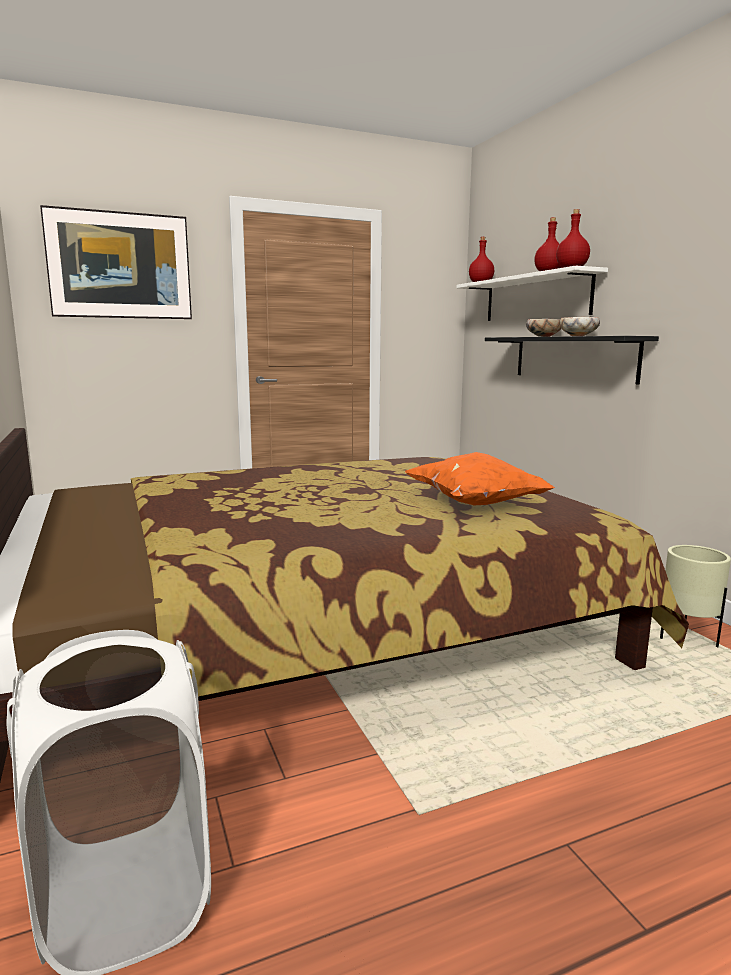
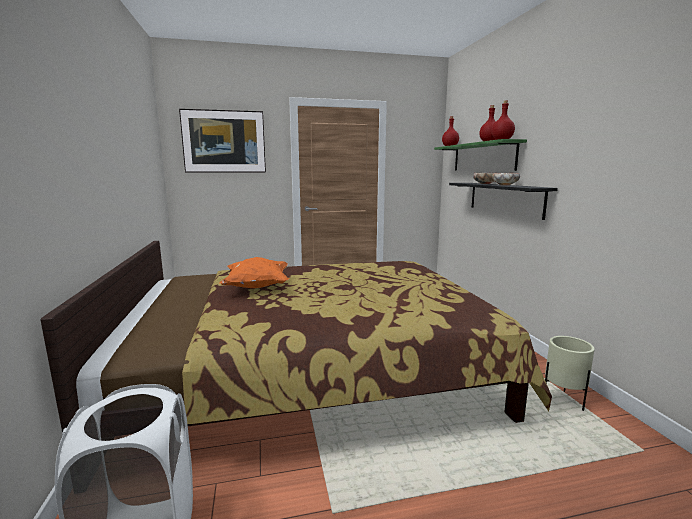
camera: 10 degrees right, 0 degrees up
orange pillow [405,452,555,505] -> orange pillow moved to [220,257,289,288]
white shelf [456,266,608,321] -> green shelf [434,139,527,171]

